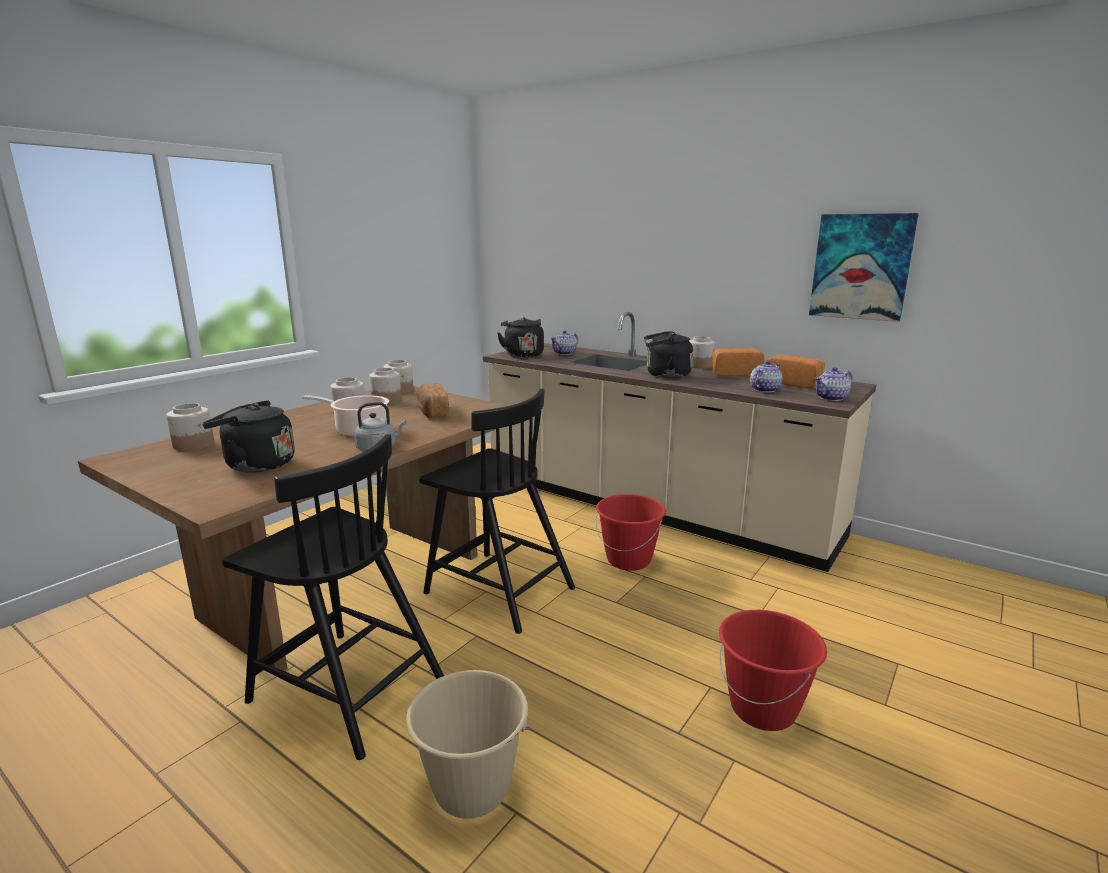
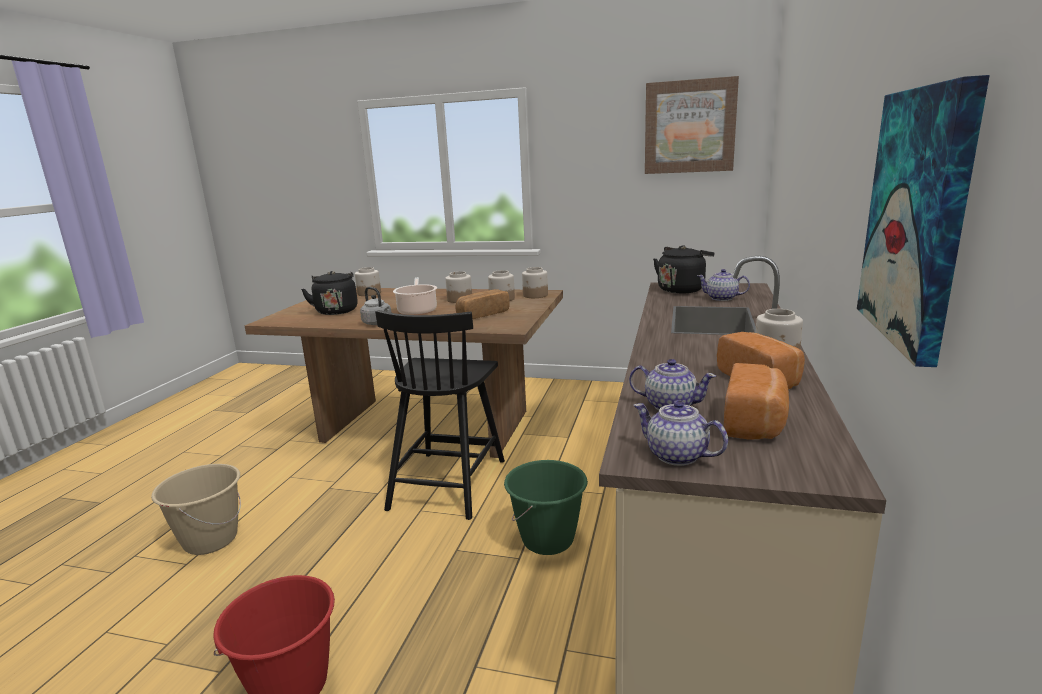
camera: 70 degrees right, 0 degrees up
black chair [222,434,444,760] -> none
red bucket [596,494,666,571] -> green bucket [504,460,588,555]
black kettle [644,331,693,378] -> none
none -> picture [645,76,739,174]

